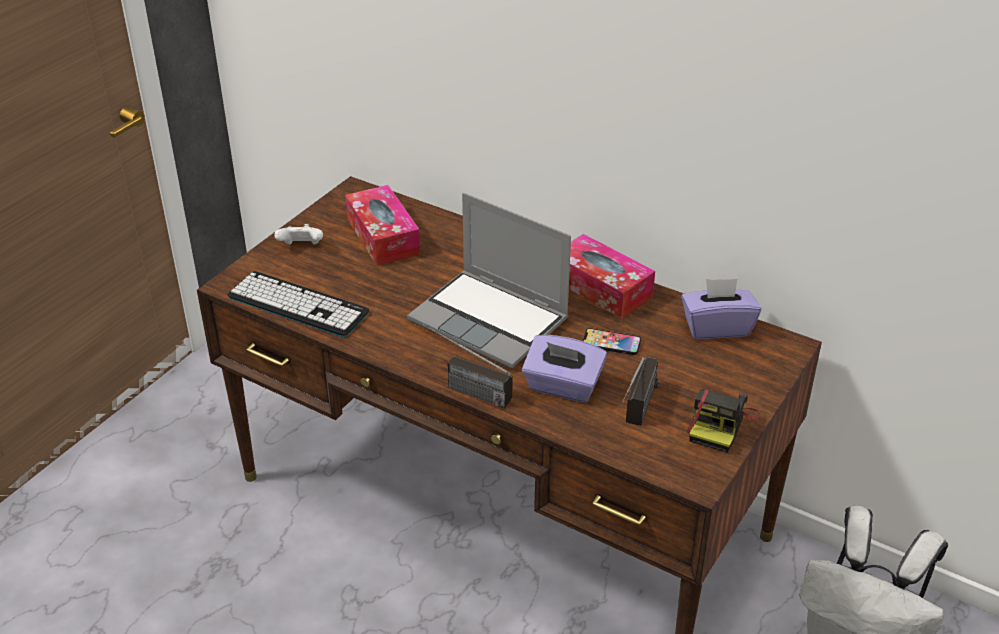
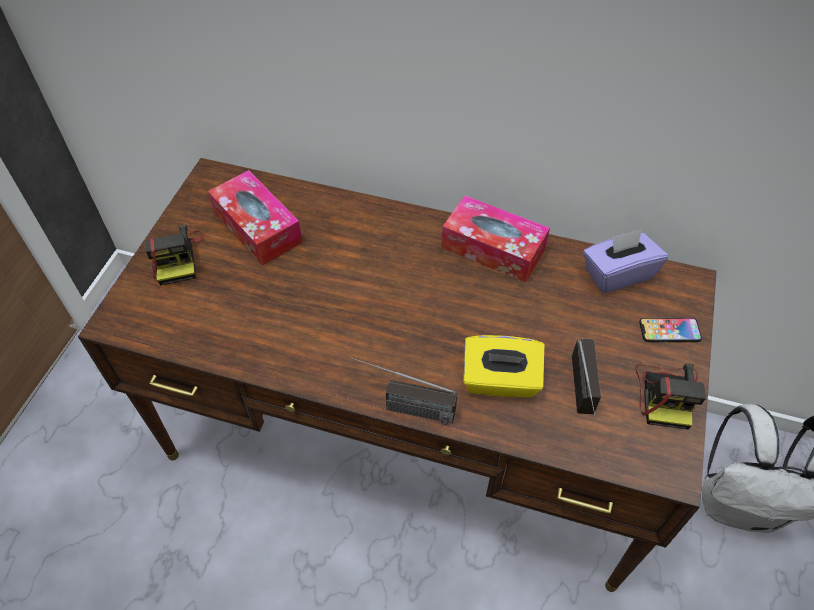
camera: 15 degrees left, 15 degrees up
keyboard [227,271,369,337] -> none
white game controller [274,224,323,244] -> camera [146,224,203,286]
laptop [407,193,571,369] -> none
purple tissue box [522,335,607,403] -> yellow tissue box [463,335,544,398]
phone [583,328,641,355] -> phone moved to [639,318,702,342]

